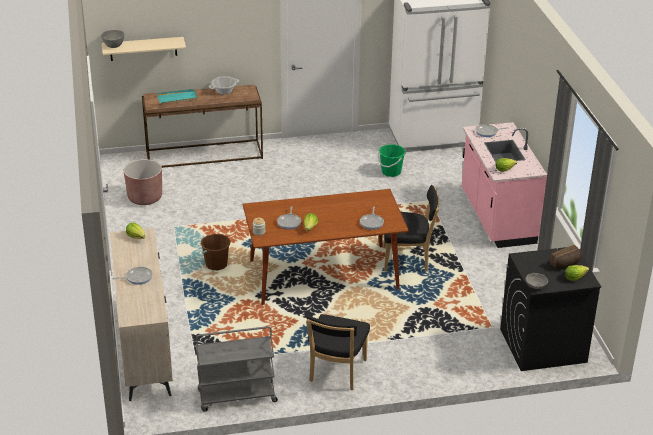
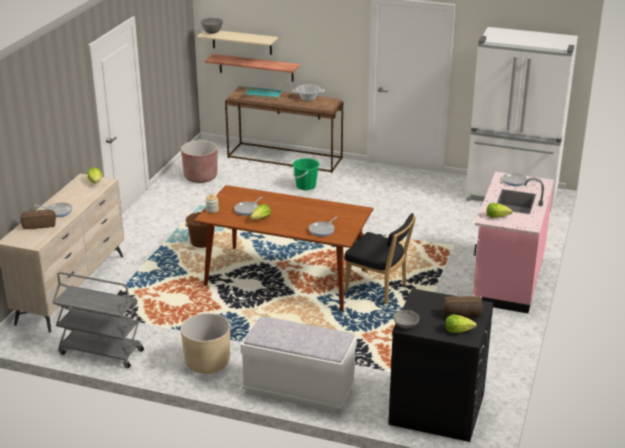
camera: 30 degrees right, 5 degrees down
black chair [306,314,370,390] -> beige planter [181,313,230,374]
green bucket [379,144,406,177] -> green bucket moved to [293,158,320,190]
none -> bread [21,210,56,229]
none -> shelf [205,54,300,82]
none -> white bench [240,316,357,412]

